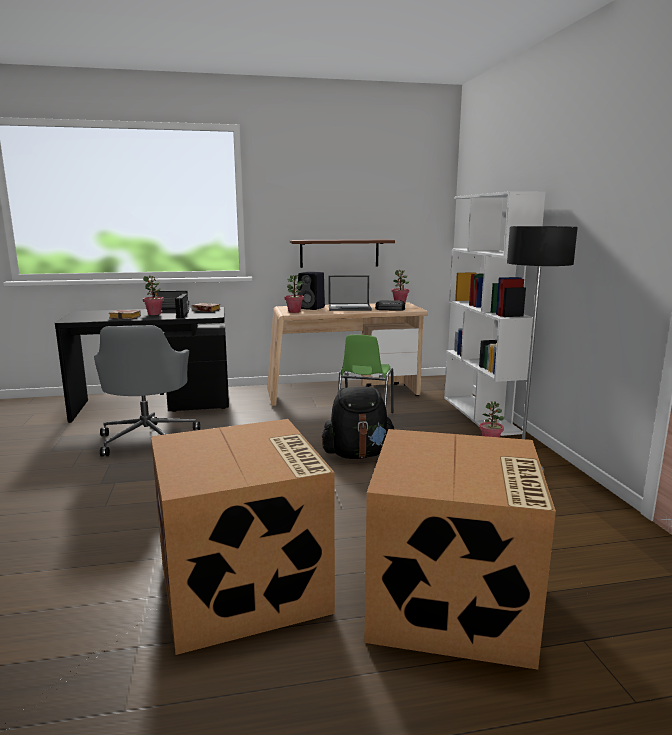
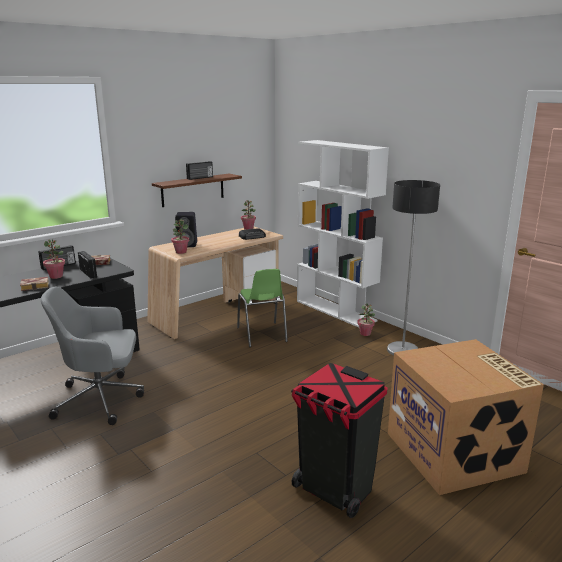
camera: 30 degrees left, 5 degrees up
grey office chair [94,325,200,457] -> grey office chair turned 120 degrees clockwise [41,286,144,425]
cardboard box [151,419,335,655] -> black trash can [291,363,387,518]
black backpack [322,387,395,459] -> none
laptop [329,275,372,311] -> none
none -> radio [186,161,213,180]

